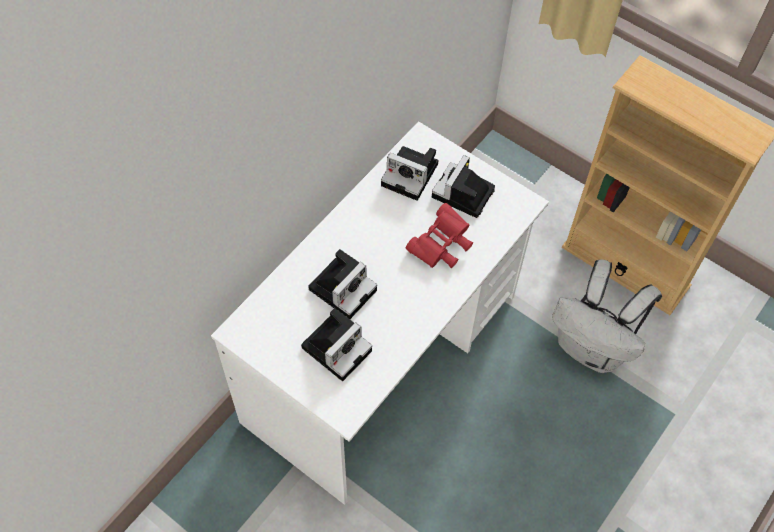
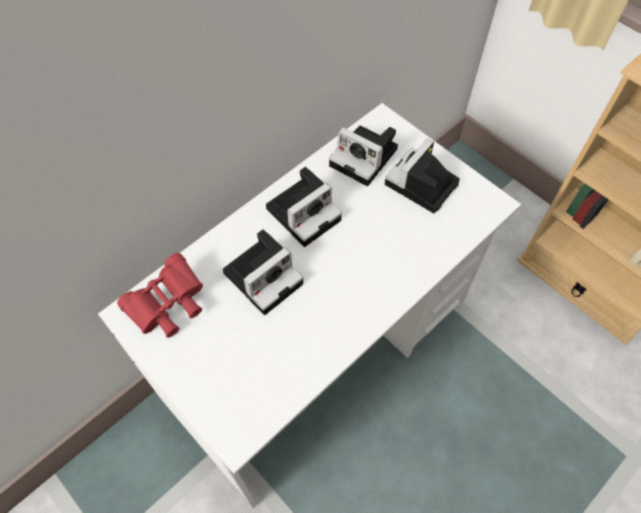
camera: 10 degrees right, 0 degrees up
camera [301,308,372,381] -> camera moved to [266,167,342,247]
red binoculars [406,203,473,268] -> red binoculars moved to [117,253,203,338]
white backpack [552,259,662,373] -> none

